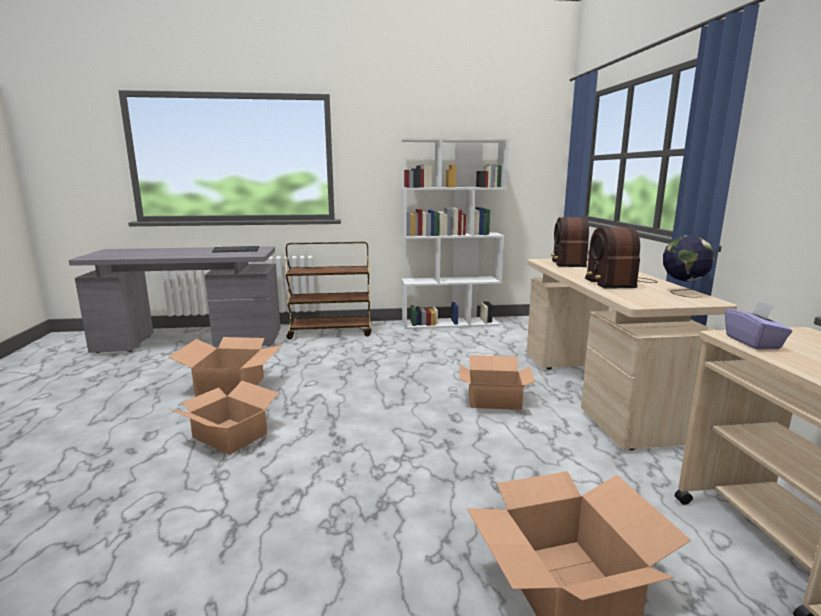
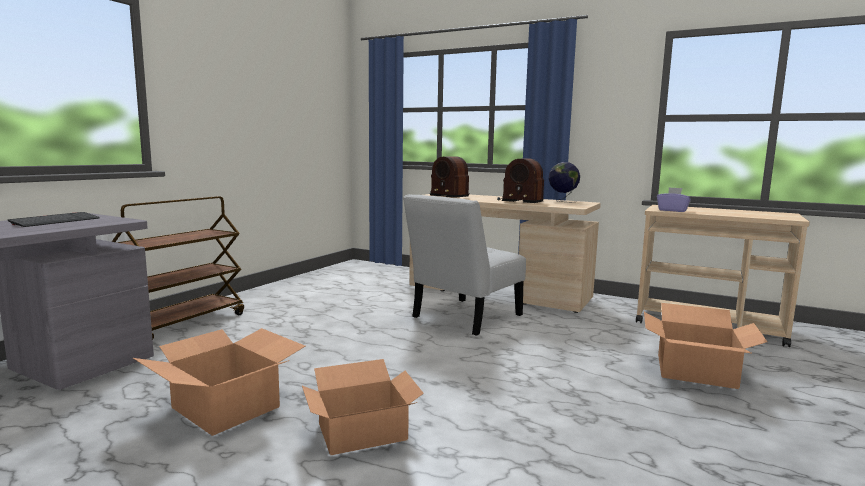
camera: 55 degrees left, 5 degrees down
white bookcase [401,138,509,329] -> none
cardboard box [459,355,535,410] -> white chair [403,194,526,336]

